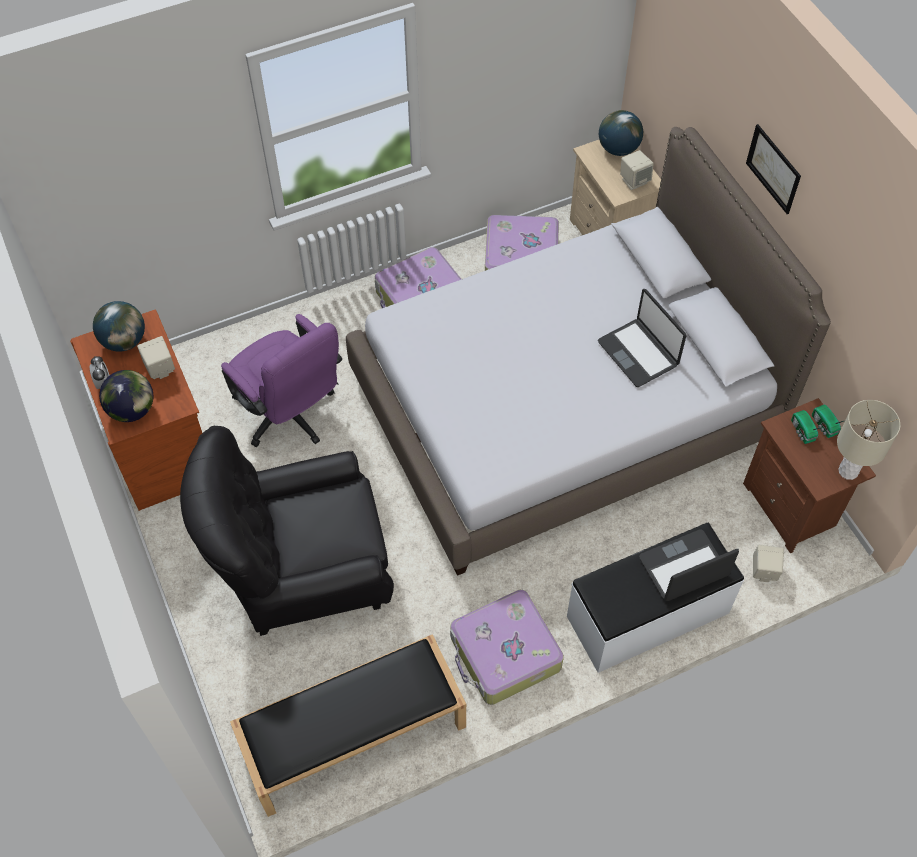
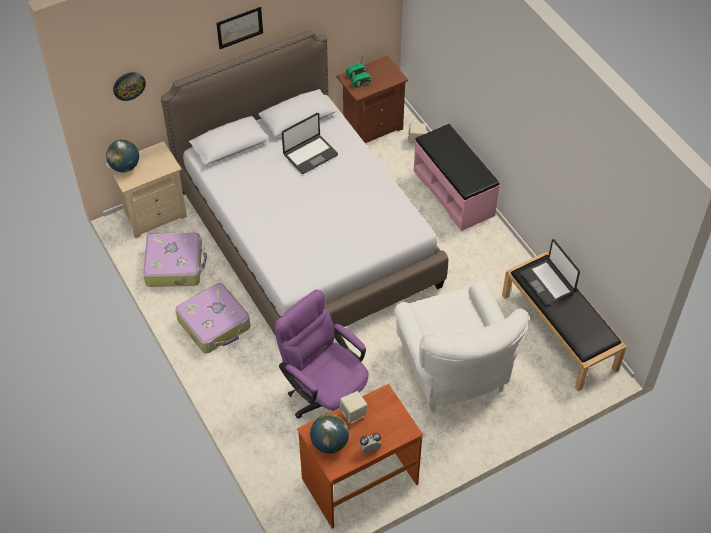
camera: 95 degrees left, 5 degrees down
globe [99,370,153,422] -> none
black armchair [180,426,394,636] -> white armchair [394,281,529,412]
purple office chair [221,314,342,447] -> purple office chair turned 90 degrees counterclockwise [274,290,369,419]
suitcase [450,590,564,705] -> none
white bench [567,523,744,673] -> pink bench [414,124,500,231]
beige speaker [620,150,654,190] -> none
laptop [639,530,739,601] -> laptop moved to [521,239,580,306]
beige table lamp [837,400,900,480] -> none
none -> wall clock [113,72,146,101]

